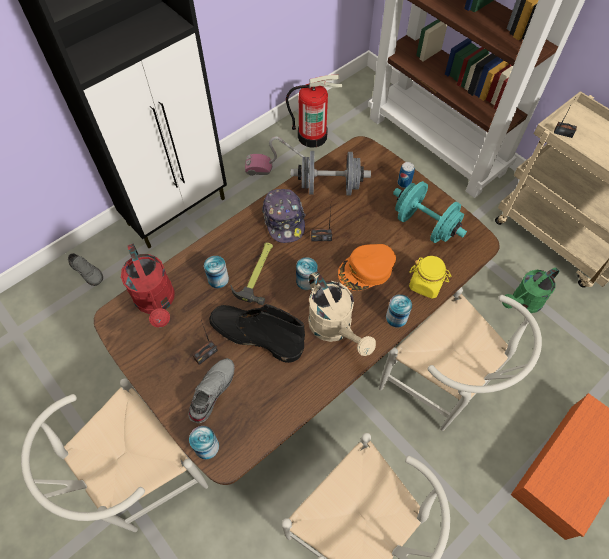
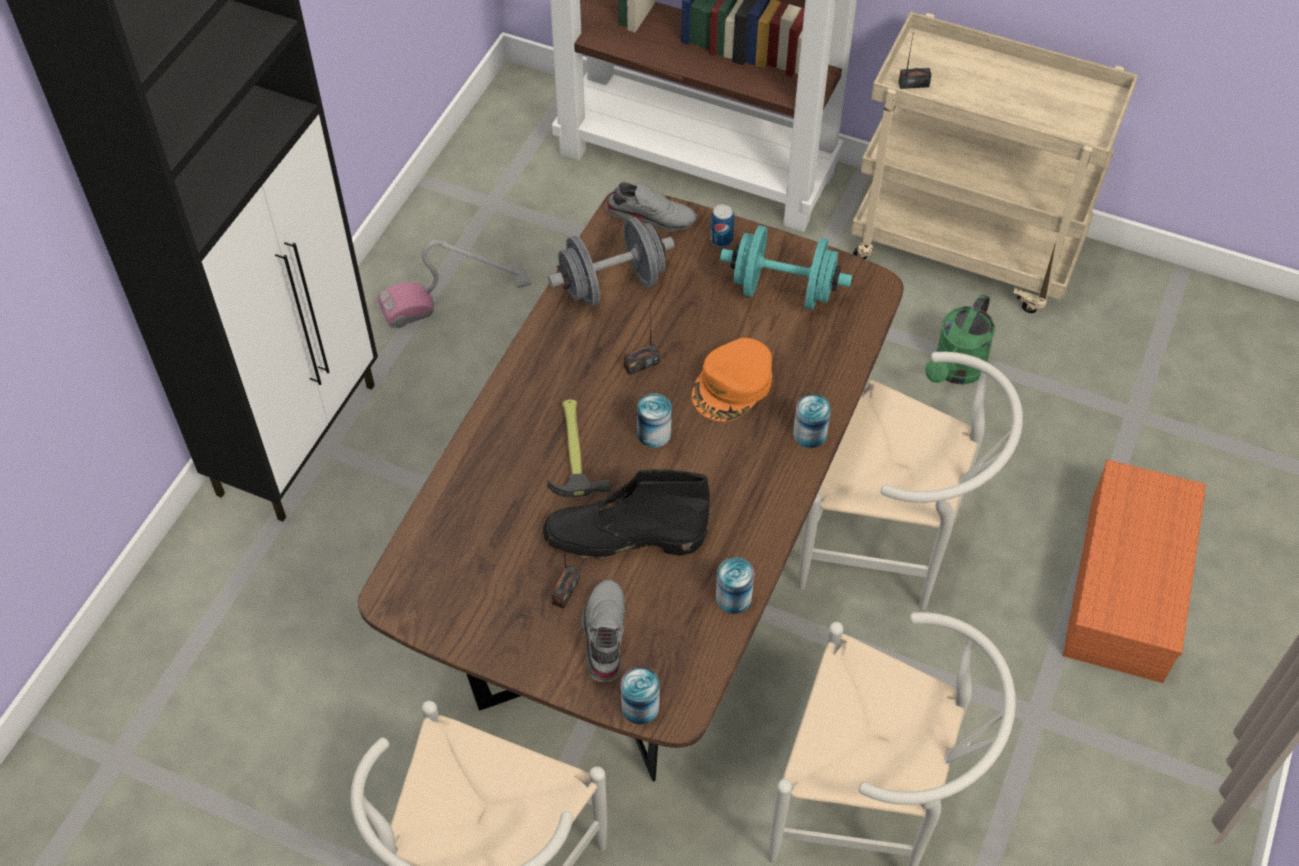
camera: 25 degrees left, 5 degrees down
grey shoe [68,253,103,286] -> grey shoe moved to [605,182,697,232]
red watering can [121,244,175,328] -> none
can [204,256,229,288] -> can moved to [716,557,754,614]
cap [262,189,306,243] -> none
fire extinguisher [286,75,342,148] -> none
beige watering can [308,272,376,356] -> none
yellow jar [409,256,451,299] -> none

